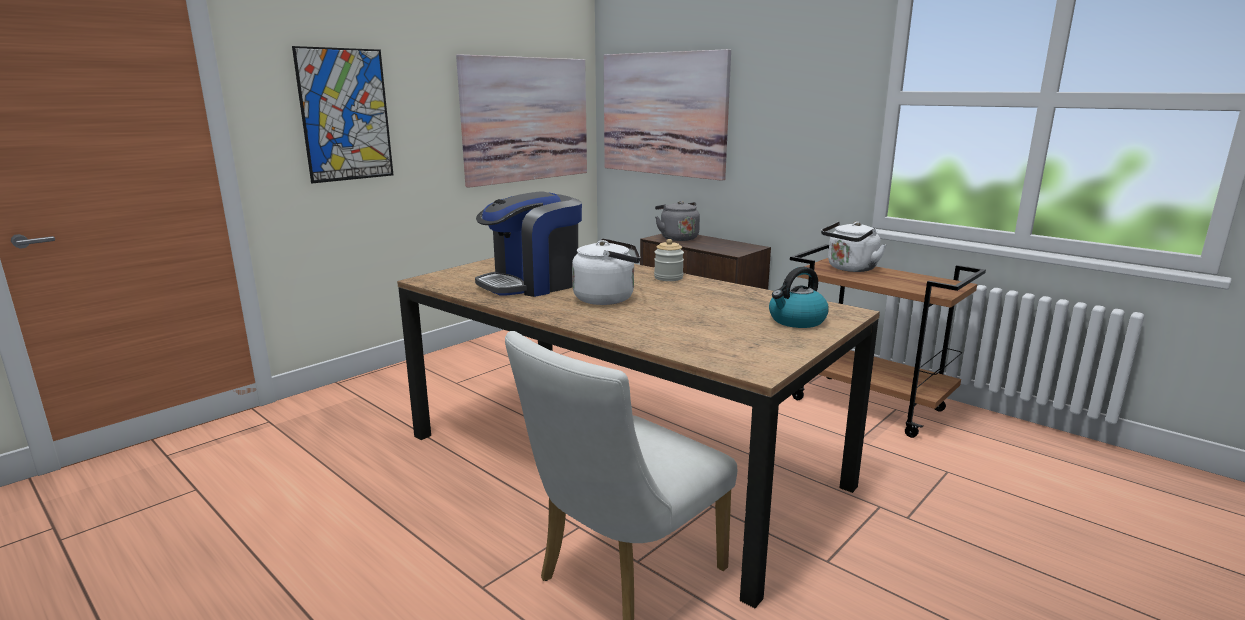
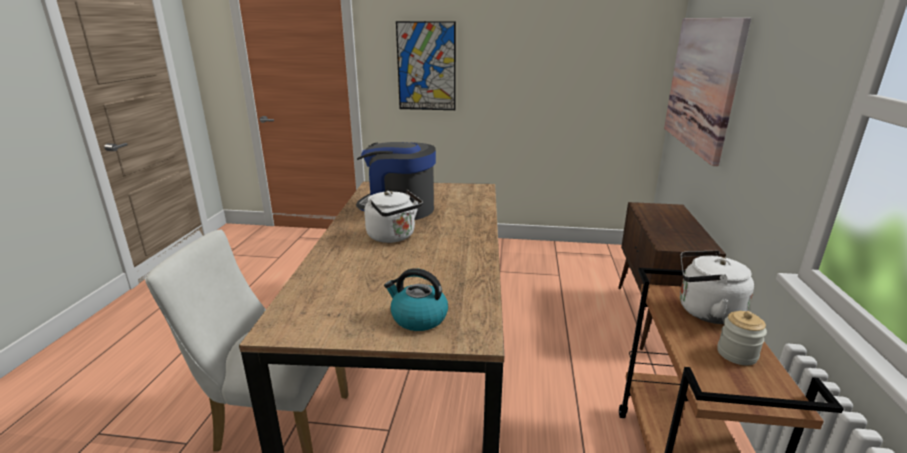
camera: 55 degrees right, 5 degrees up
picture [456,54,587,188] -> none
jar [654,239,684,281] -> jar moved to [717,311,767,365]
grey kettle [655,201,700,241] -> none

